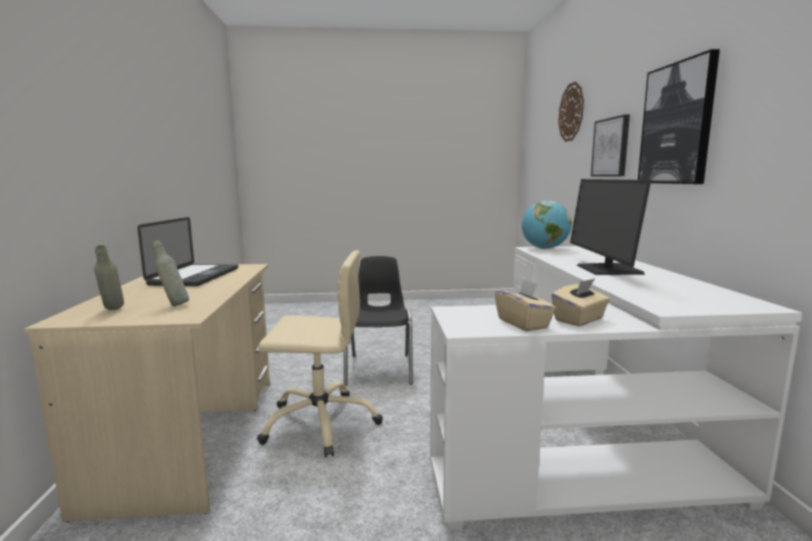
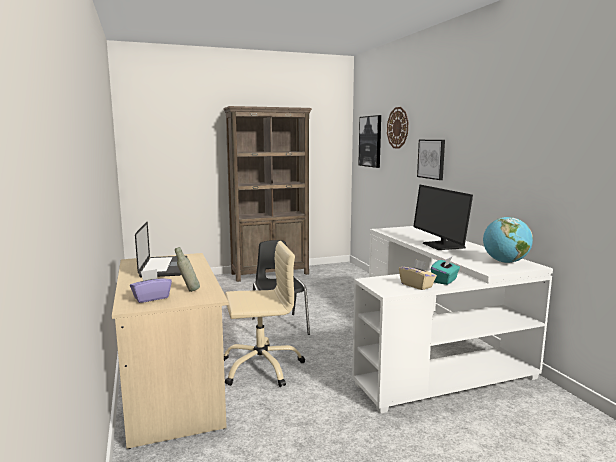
camera: 15 degrees left, 0 degrees up
grey bottle [94,245,124,310] -> purple tissue box [130,269,172,303]
globe [522,201,572,249] -> globe moved to [483,217,533,263]
beige tissue box [551,278,610,326] -> turquoise tissue box [431,257,460,285]
picture [638,49,720,184] -> picture moved to [358,115,381,168]
none -> brown bookcase [223,106,312,282]

